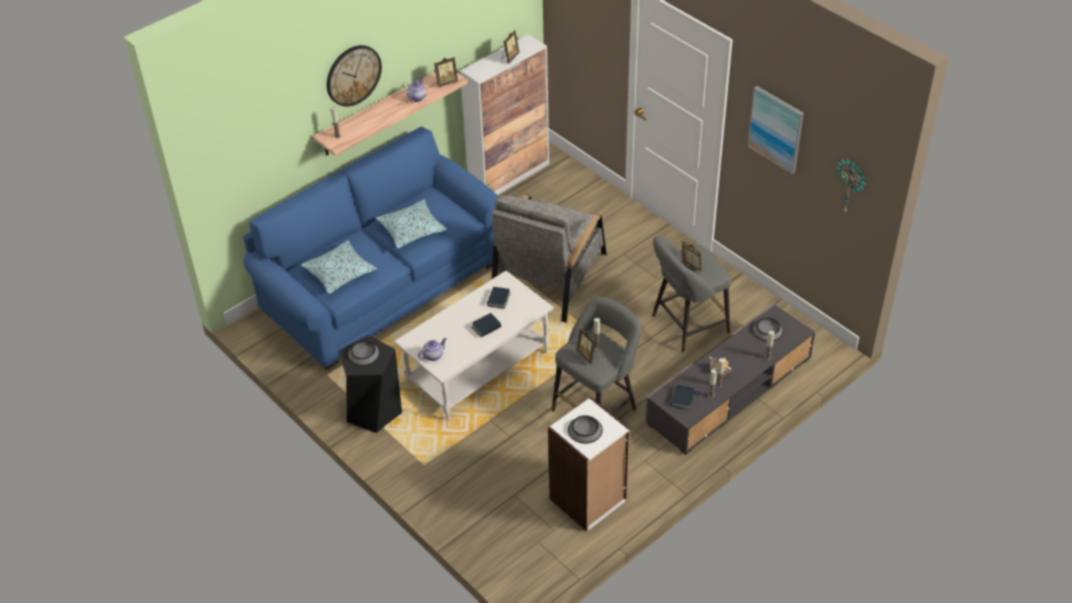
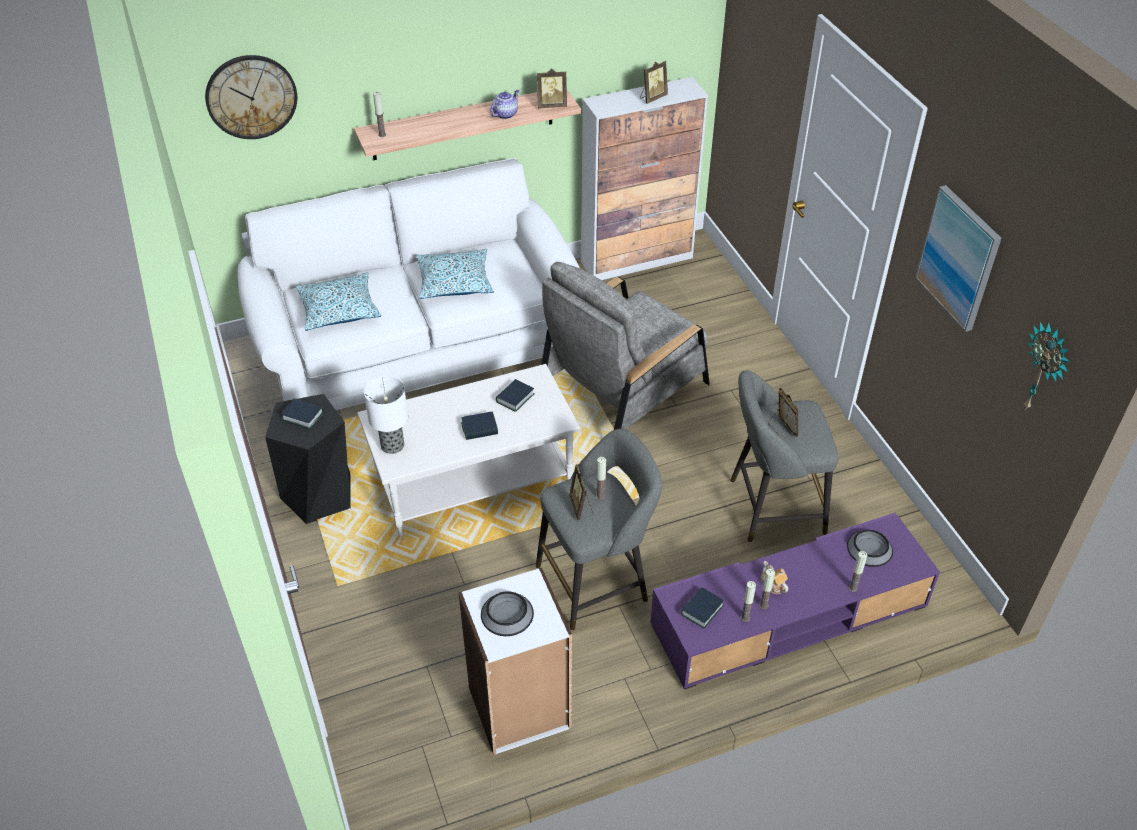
camera: 20 degrees right, 0 degrees up
blue sofa [243,127,499,370] -> white sofa [237,158,580,410]
wall clock [327,45,382,107] -> wall clock moved to [205,55,297,139]
bowl [348,341,380,366] -> book [281,398,323,429]
teapot [418,338,447,361] -> table lamp [364,376,408,454]
grey tv stand [645,303,815,455] -> purple tv stand [650,513,940,689]

